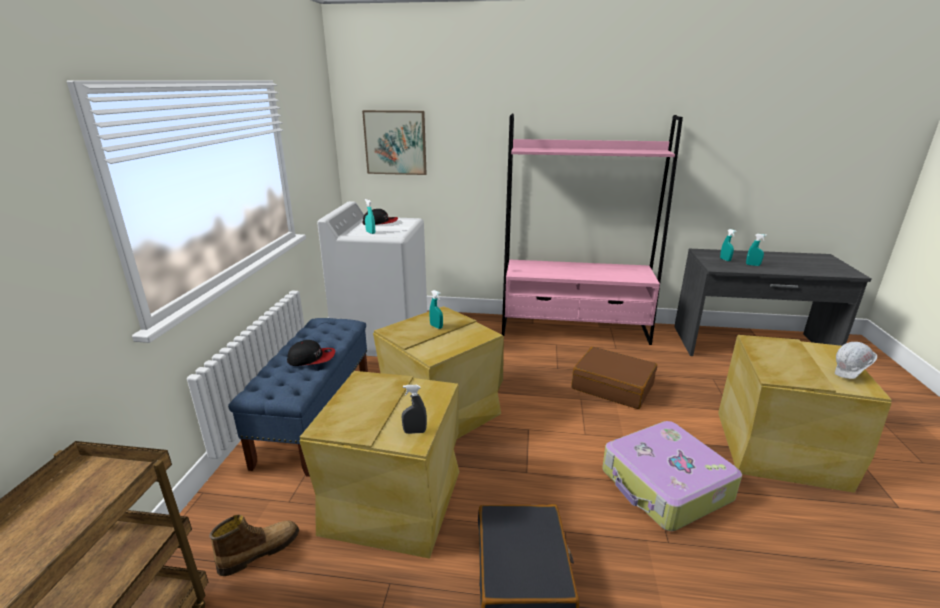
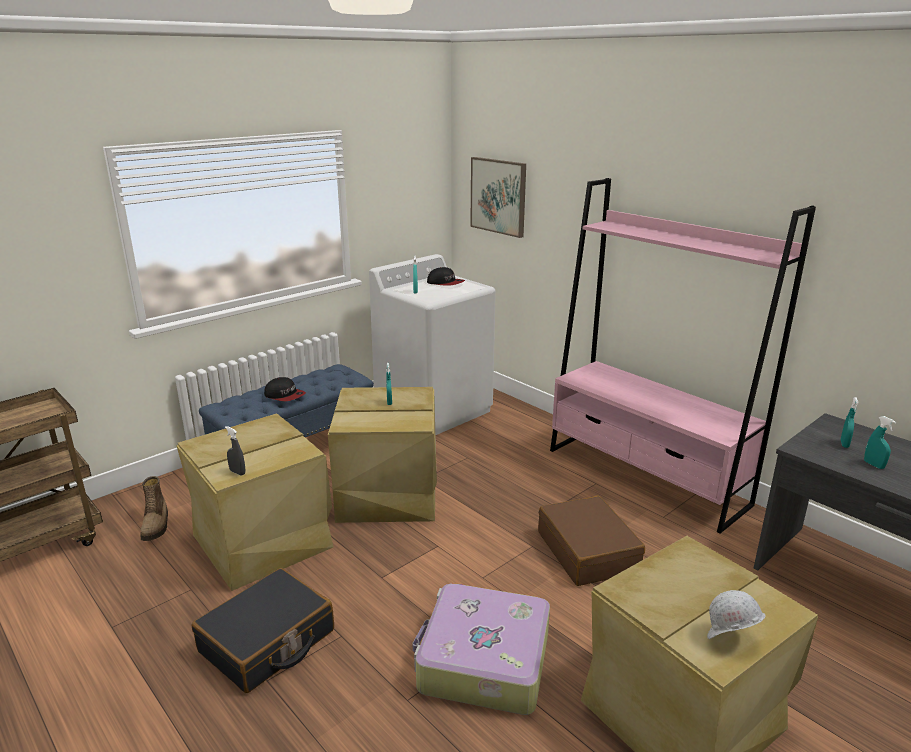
camera: 40 degrees right, 0 degrees up
boot [209,515,299,576] -> boot turned 75 degrees clockwise [140,476,168,541]

